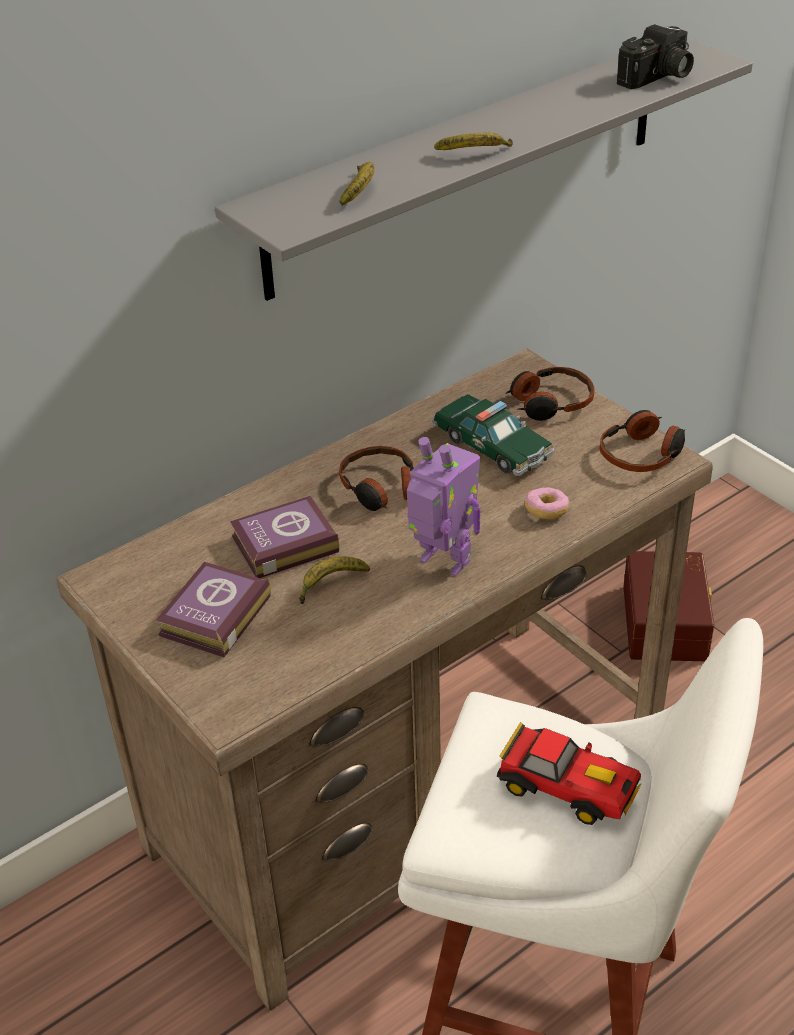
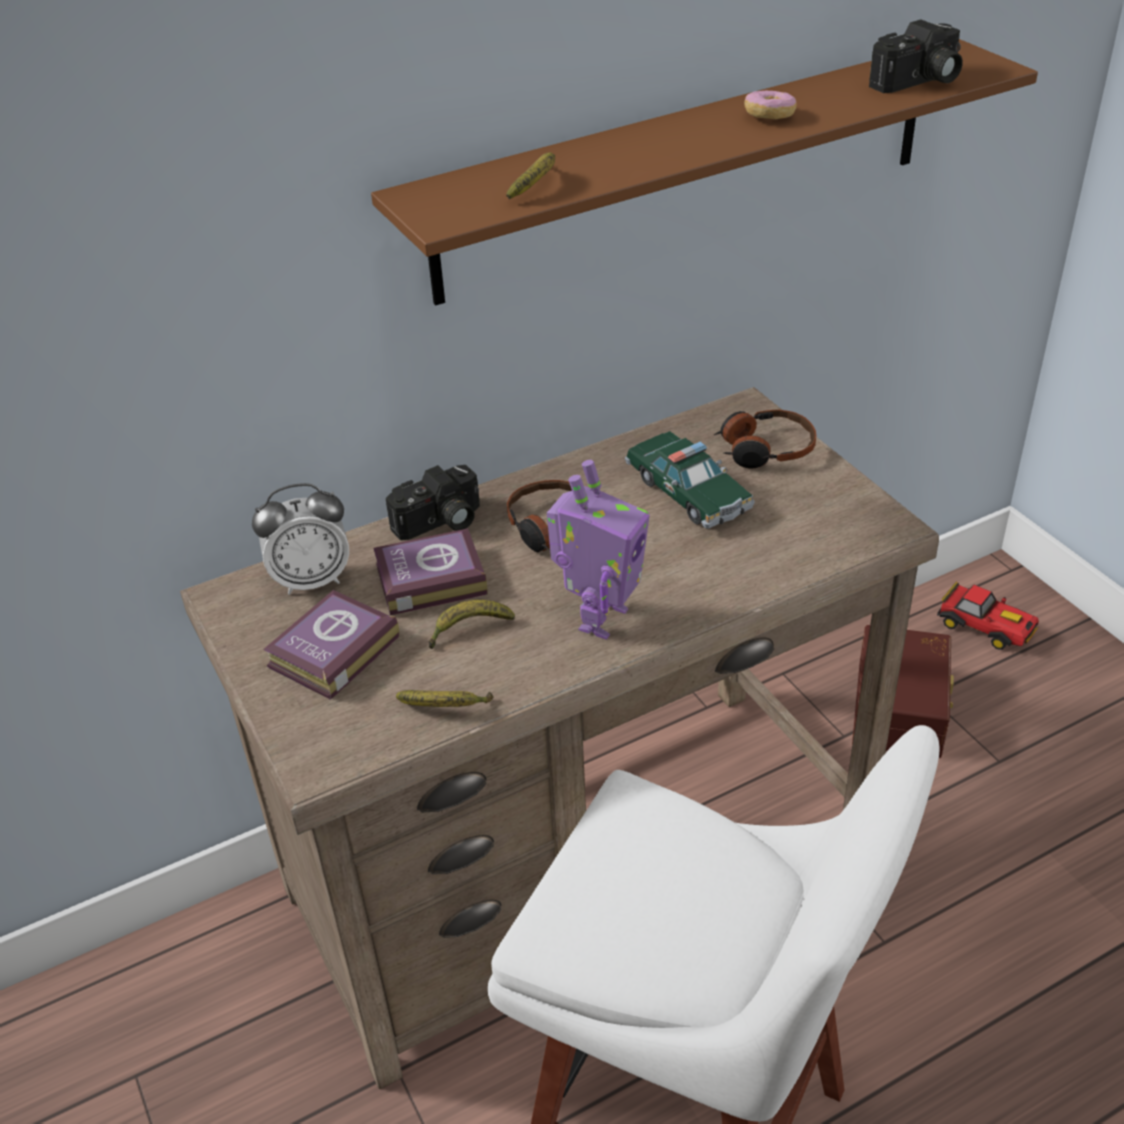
camera: 10 degrees right, 0 degrees up
grey shelf [215,38,753,301] -> brown shelf [371,39,1038,306]
toy robot [407,437,481,576] -> toy robot turned 75 degrees clockwise [547,460,650,640]
banana [434,132,513,150] -> banana moved to [396,690,493,707]
toy car [497,722,642,825] -> toy car moved to [937,581,1039,650]
donut [525,487,569,519] -> donut moved to [744,91,797,119]
headphones [600,410,685,472] -> none
none -> alarm clock [252,483,349,595]
none -> camera [386,465,480,540]

